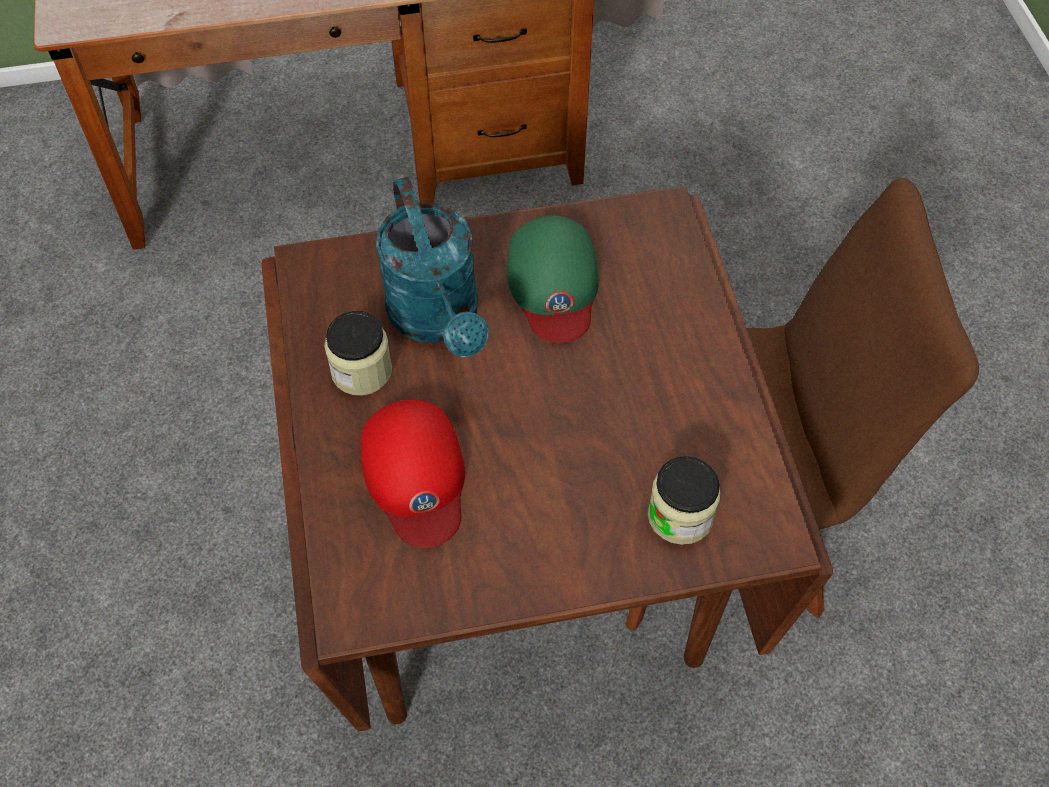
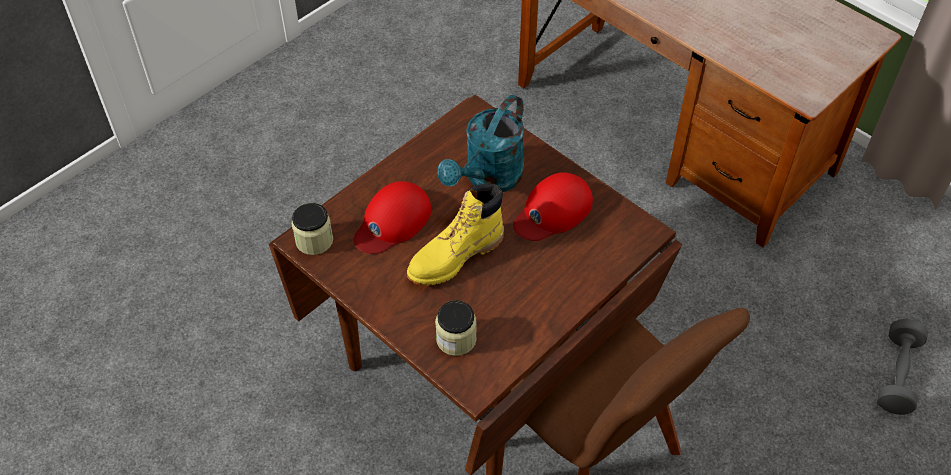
camera: 55 degrees right, 5 degrees down
jar [324,311,392,396] -> jar moved to [292,203,333,255]
green cap [507,215,599,343] -> red cap [513,172,593,241]
none -> yellow boot [407,184,504,285]
none -> grey dumbbell [877,319,928,415]

